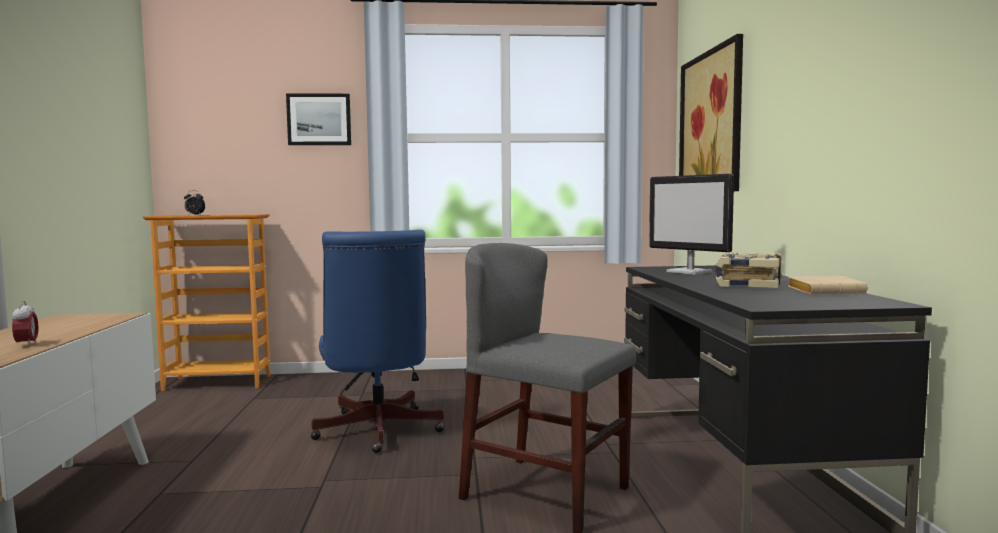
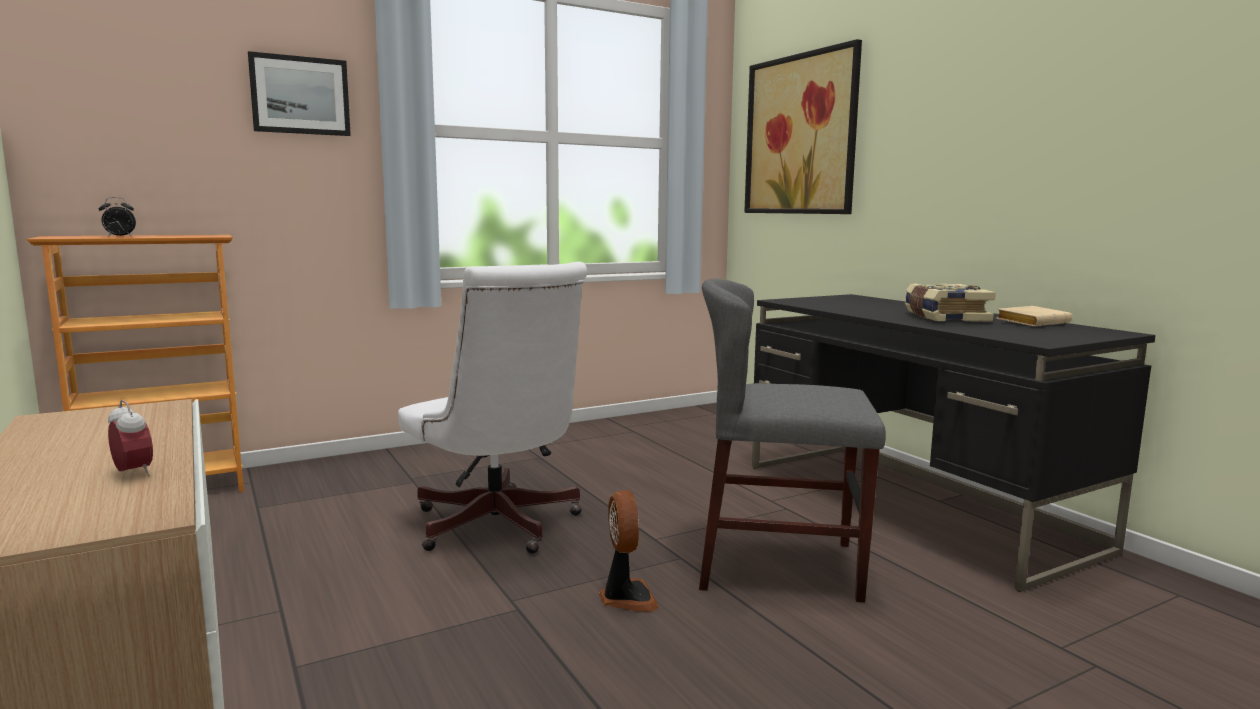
camera: 25 degrees left, 5 degrees up
blue office chair [310,230,444,453] -> white office chair [398,262,587,554]
monitor [649,174,734,275] -> none
none -> fan [599,490,659,612]

